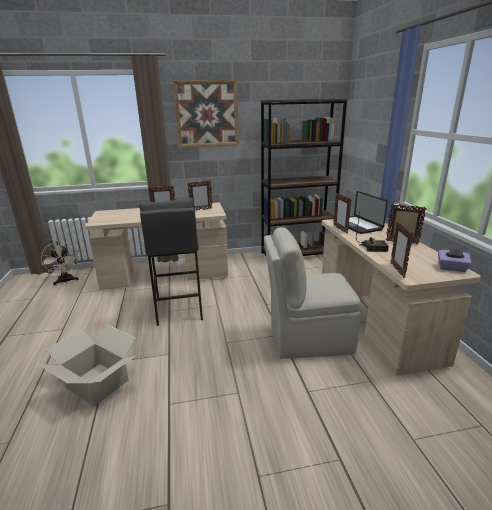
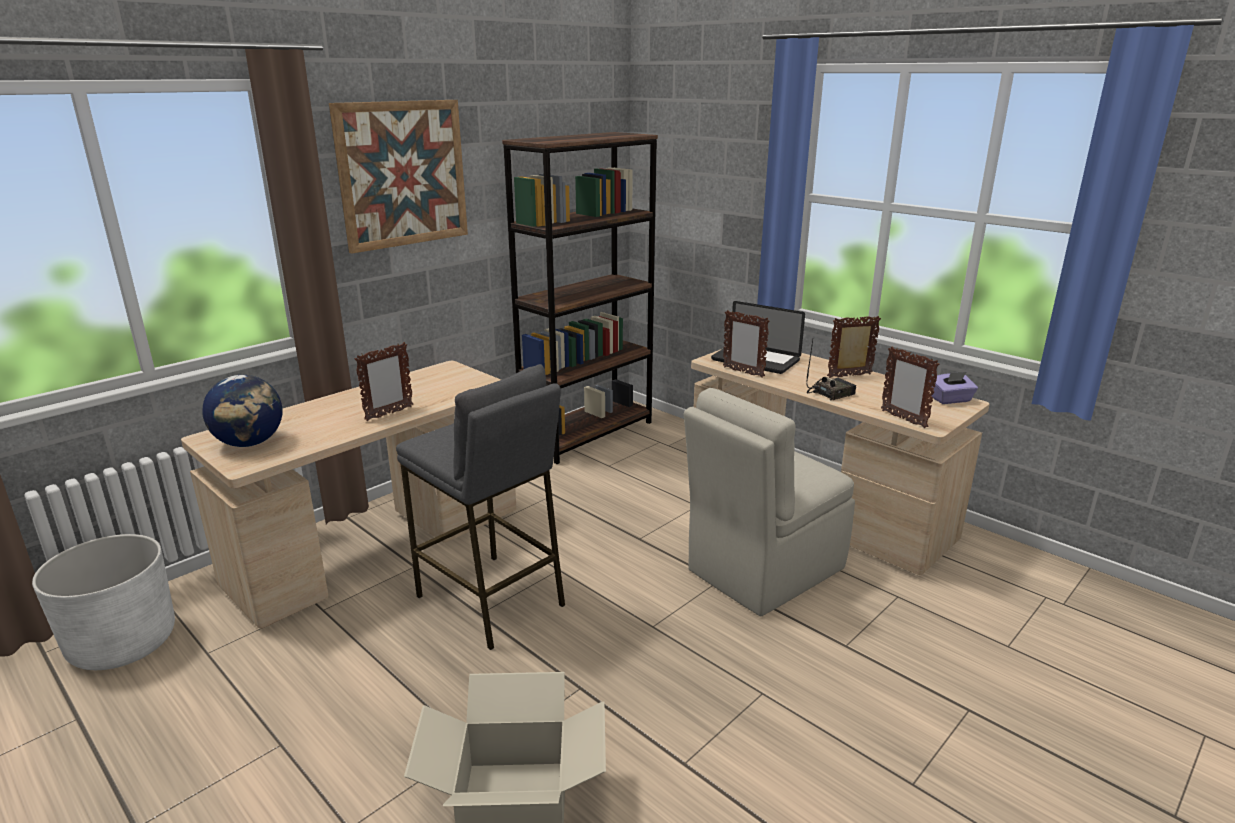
camera: 35 degrees left, 0 degrees up
beige fan [41,242,79,285] -> white planter [32,534,175,670]
picture frame [188,180,213,211] -> none
none -> globe [202,375,283,447]

